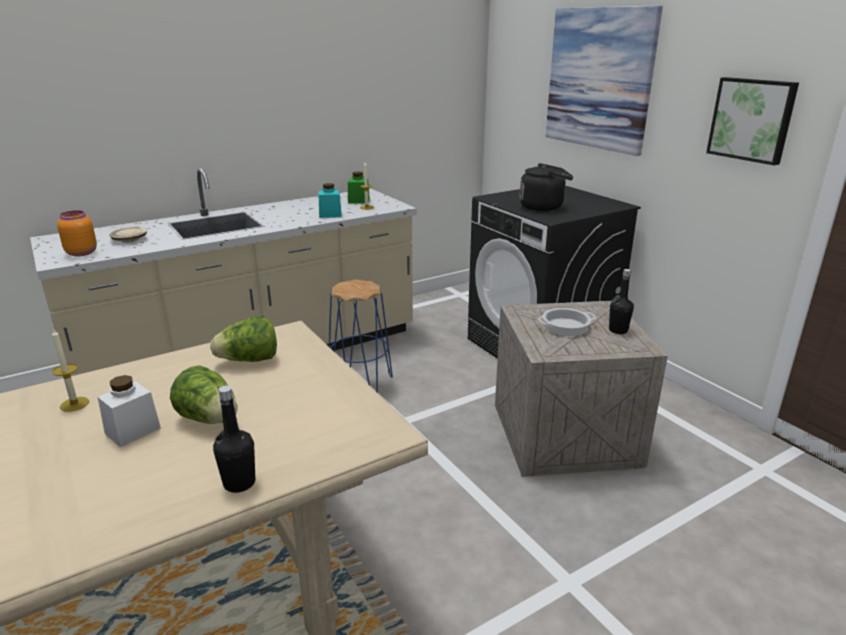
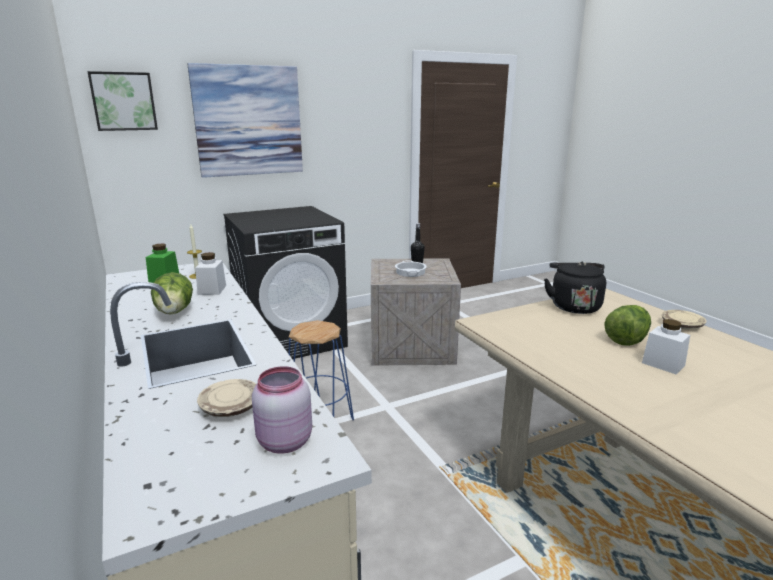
camera: 85 degrees left, 5 degrees down
candle [52,328,89,412] -> none
orange jar [57,210,97,256] -> pink jar [252,366,312,454]
lettuce [210,316,277,362] -> lettuce moved to [151,272,193,314]
black bottle [213,386,255,493] -> beige plate [662,310,707,330]
turquoise jar [319,183,342,218] -> white jar [195,252,226,295]
black kettle [520,163,573,211] -> black kettle moved to [544,262,606,314]
picture [706,77,799,165] -> picture moved to [87,71,158,131]

